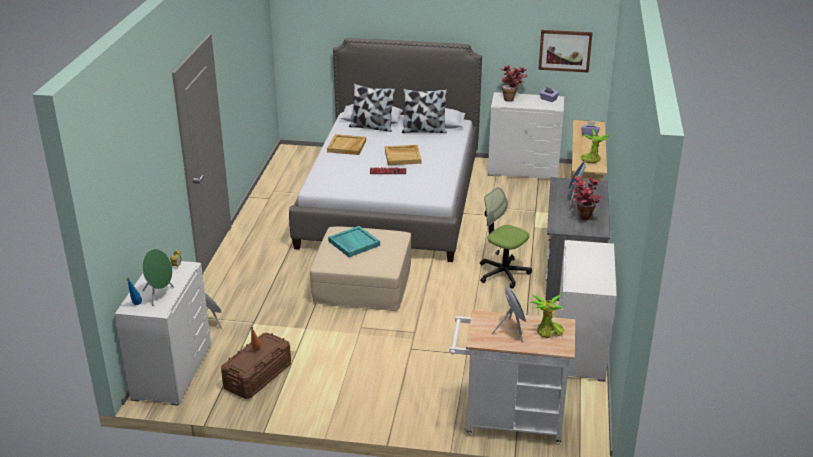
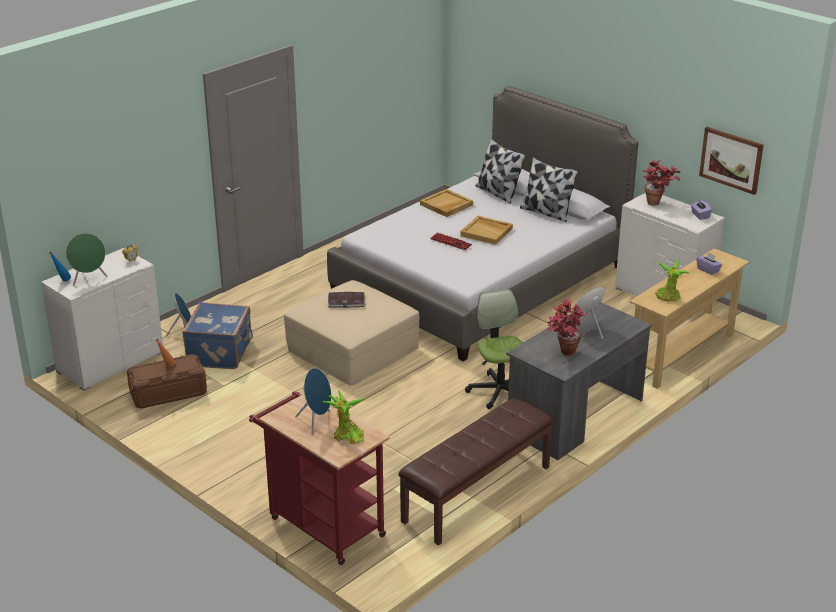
camera: 35 degrees right, 0 degrees up
turquoise tray [328,226,380,257] -> book [328,292,365,308]
white cart [449,310,575,445] -> red cart [249,391,390,565]
white dresser [557,240,617,382] -> brown bench [398,398,554,546]
none -> blue suitcase [182,302,253,369]

